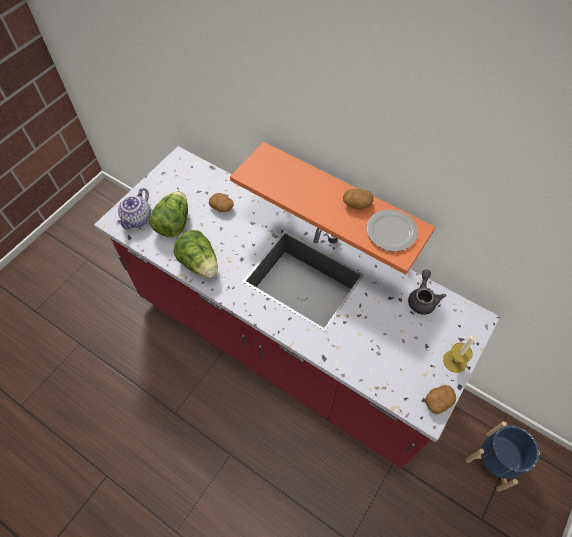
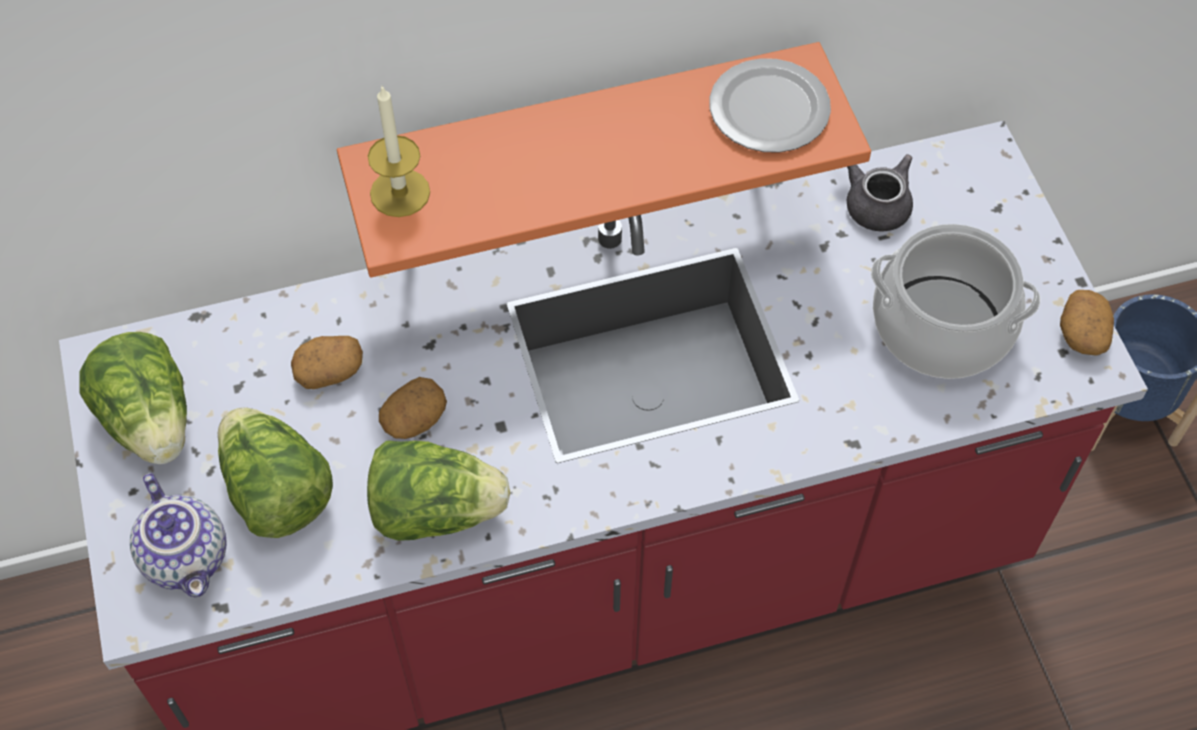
camera: 50 degrees left, 0 degrees up
potato [343,189,373,209] -> potato moved to [379,377,447,439]
candle [443,335,476,373] -> candle moved to [368,86,430,217]
none -> lettuce [79,332,187,464]
none -> cooking pot [871,224,1040,379]

